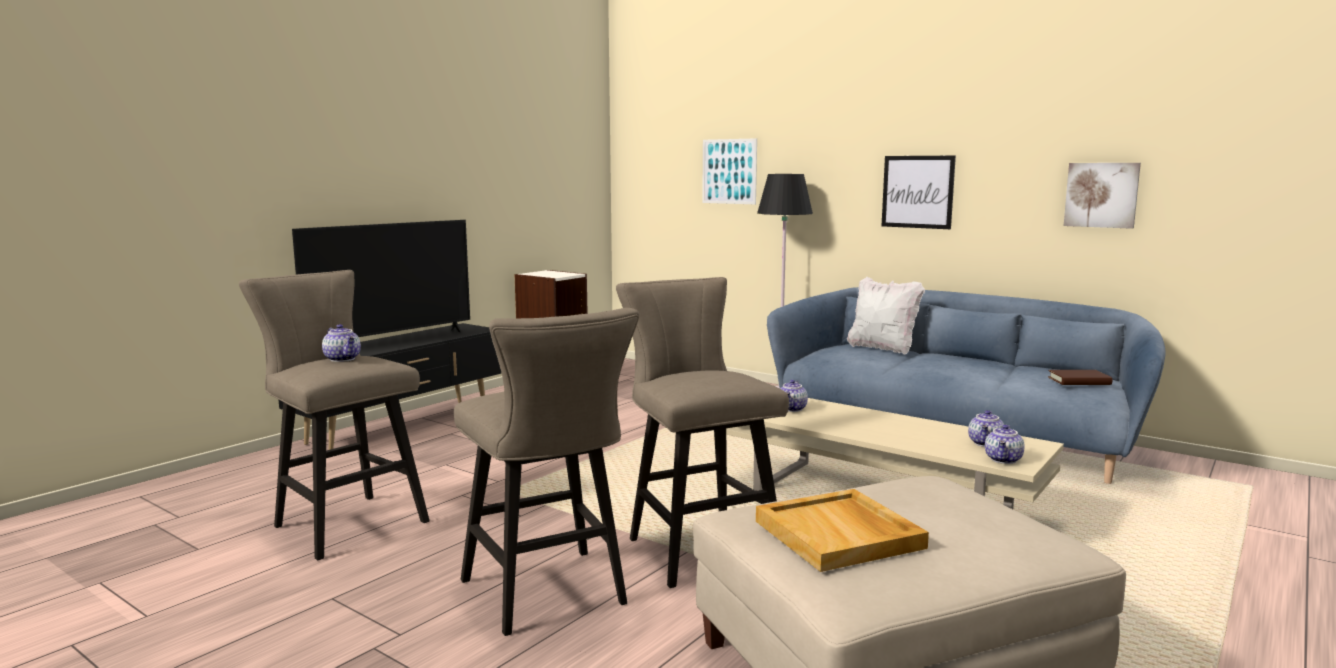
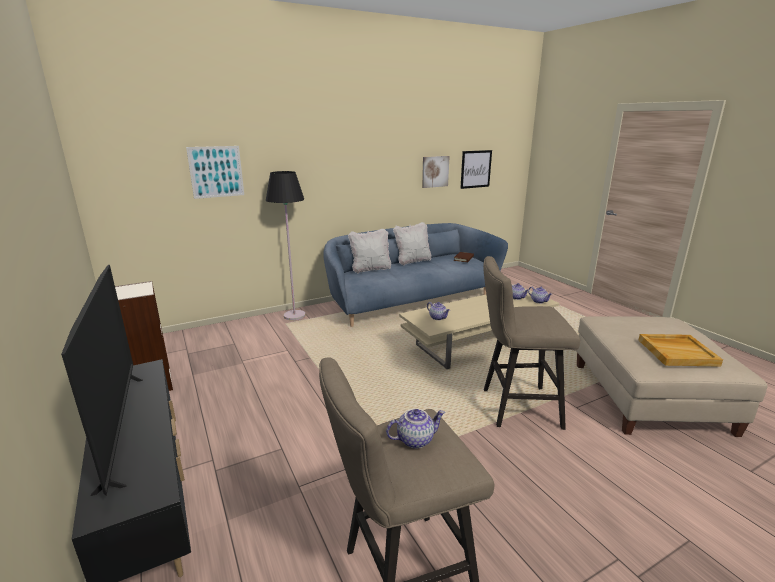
camera: 65 degrees left, 10 degrees up
beige stool [454,308,639,636] -> none
picture [882,156,956,229] -> picture moved to [460,150,492,189]
none -> white pillow [393,222,431,265]

